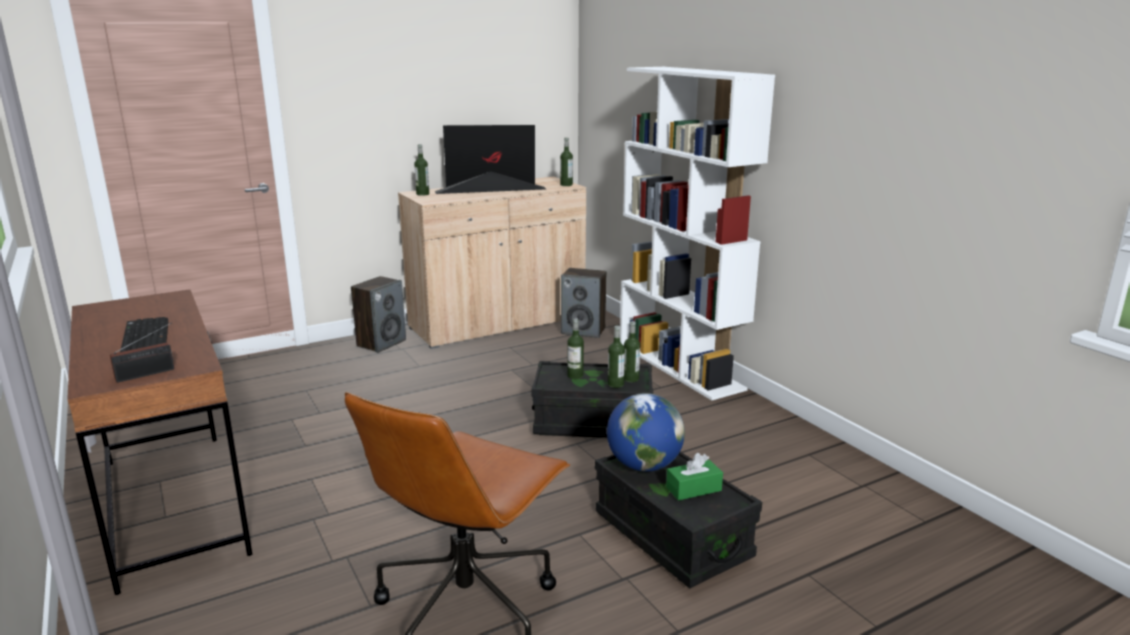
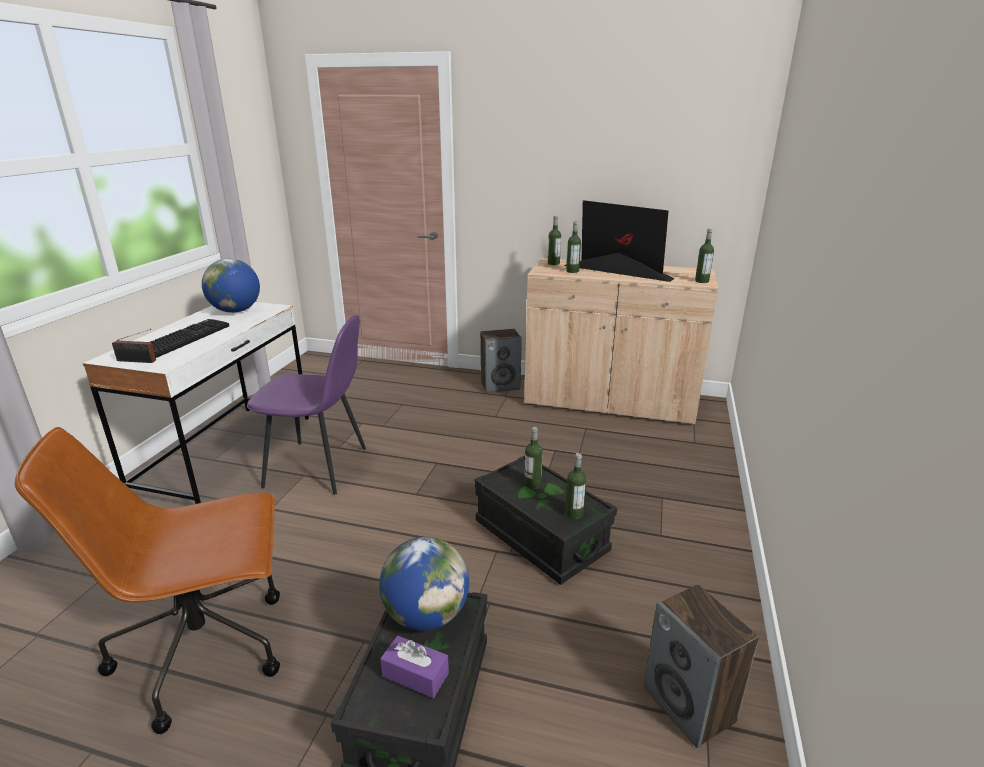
camera: 45 degrees right, 5 degrees up
brown desk [67,289,252,595] -> white desk [83,302,309,504]
speaker [561,268,606,338] -> speaker moved to [644,585,759,748]
bottle [608,325,625,388] -> bottle moved to [566,221,581,273]
white bookcase [620,67,775,400] -> none
green tissue box [666,453,723,501] -> purple tissue box [380,636,449,698]
none -> globe [202,259,260,313]
none -> purple chair [247,315,366,495]

